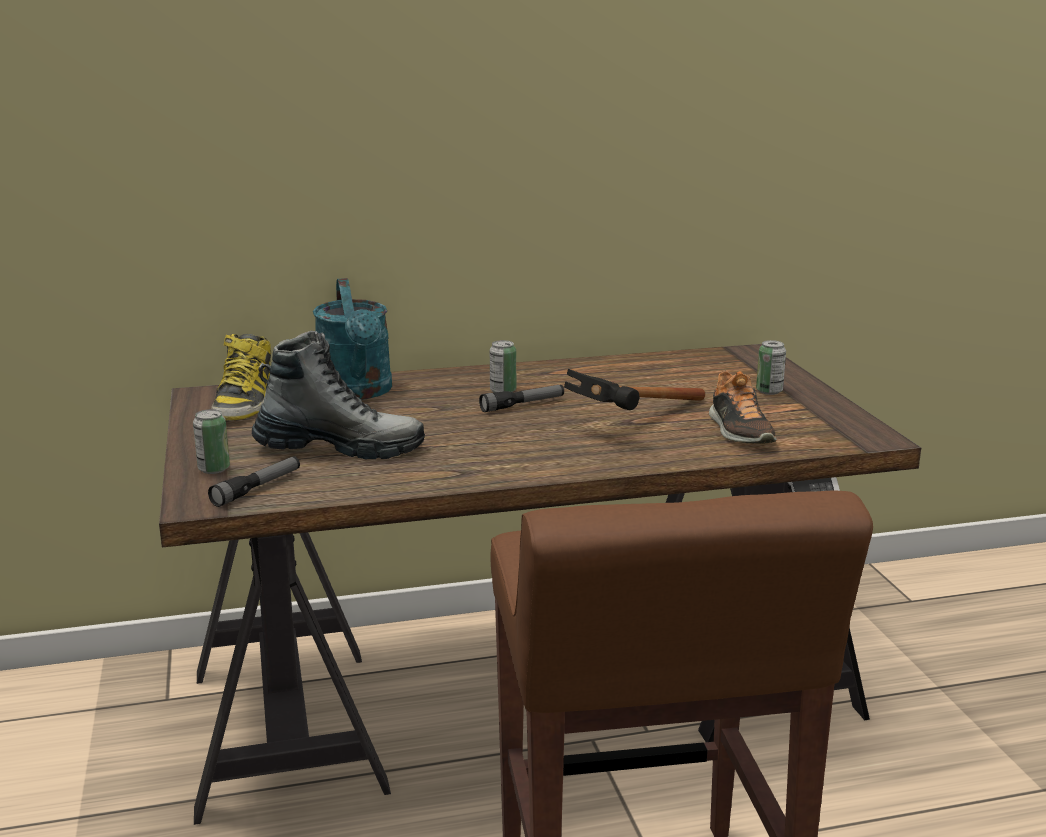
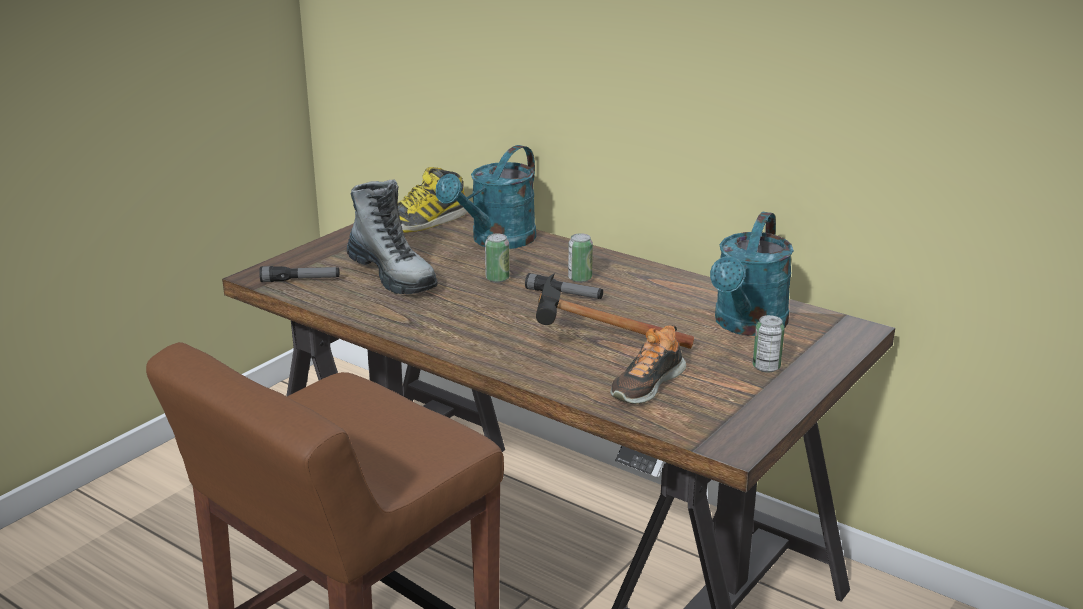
camera: 50 degrees right, 5 degrees up
can [193,409,230,474] -> can moved to [485,234,510,283]
none -> turquoise watering can [710,212,794,336]

